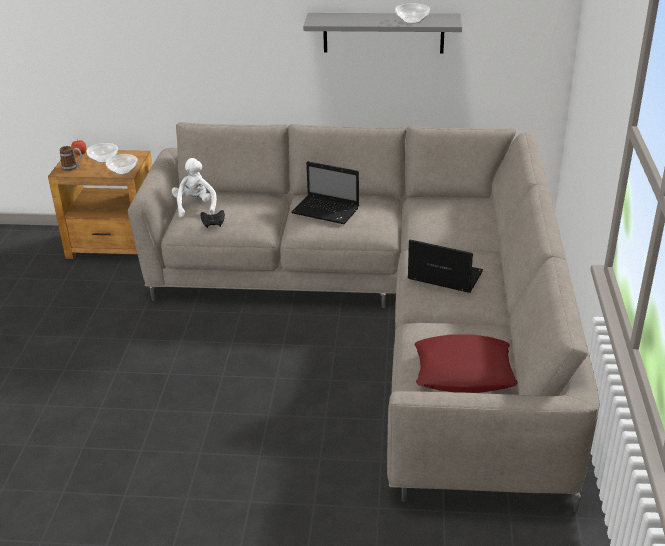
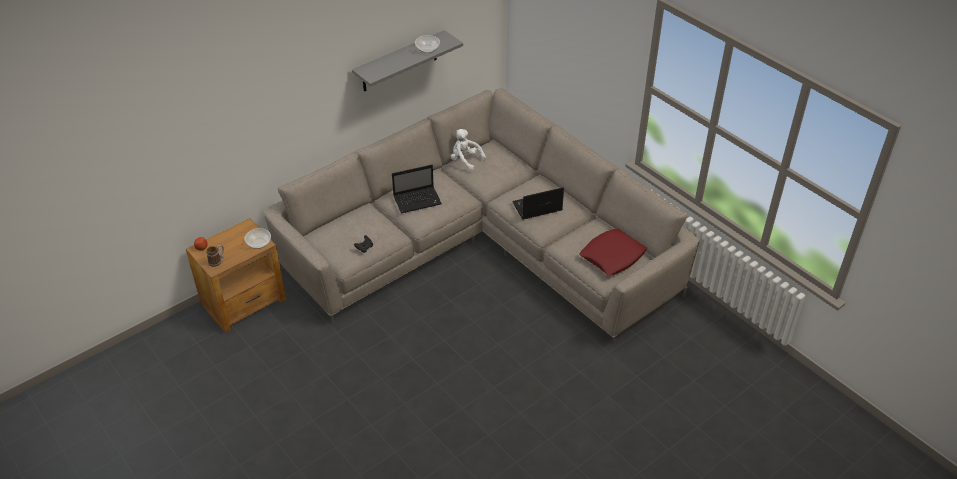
camera: 45 degrees left, 10 degrees up
bowl [87,143,118,163] -> none
white plush toy [172,158,217,218] -> white plush toy moved to [451,129,486,171]

